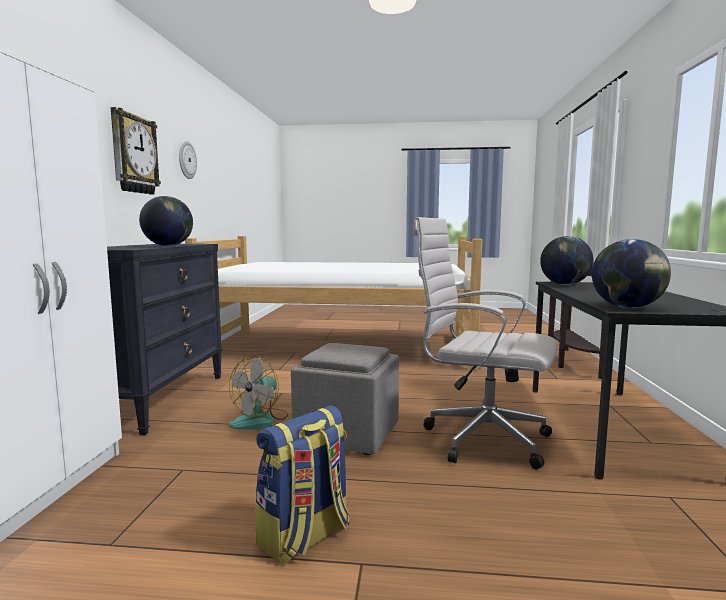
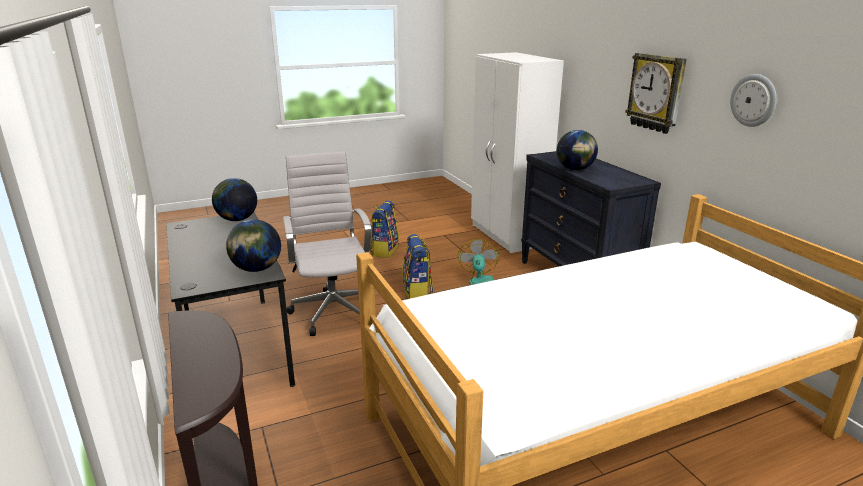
camera: 150 degrees right, 15 degrees up
grey ottoman [291,343,399,455] -> backpack [402,234,433,299]
white office chair [412,217,557,469] -> white office chair turned 105 degrees counterclockwise [283,152,371,336]

